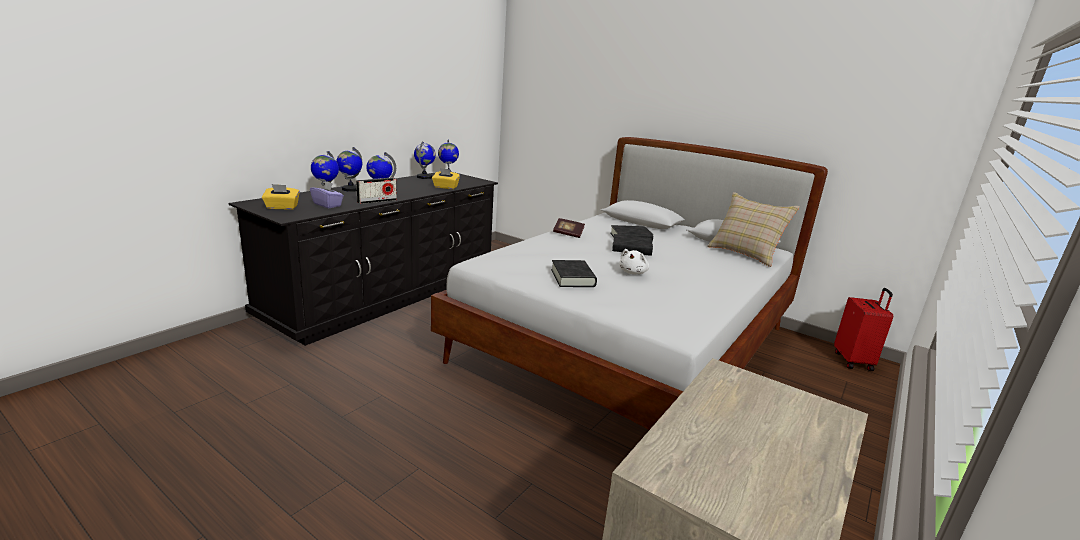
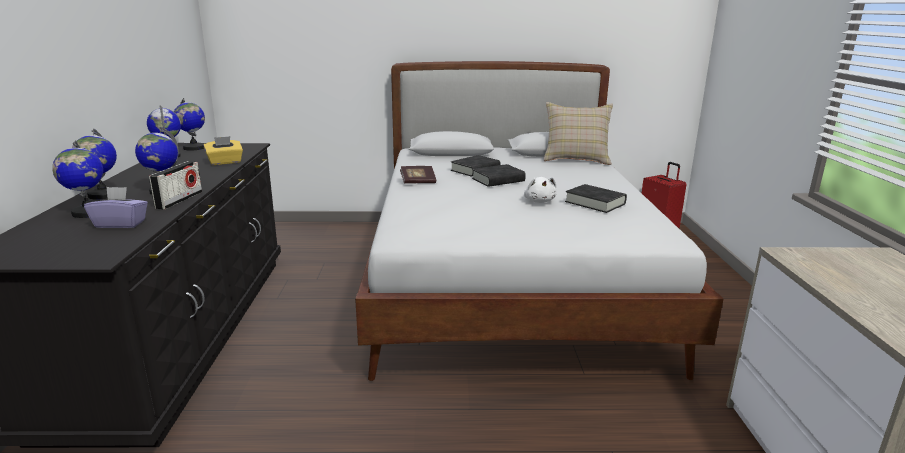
camera: 35 degrees left, 0 degrees up
yellow tissue box [262,184,300,210] -> none
black book [551,260,597,287] -> black book moved to [565,184,627,213]

